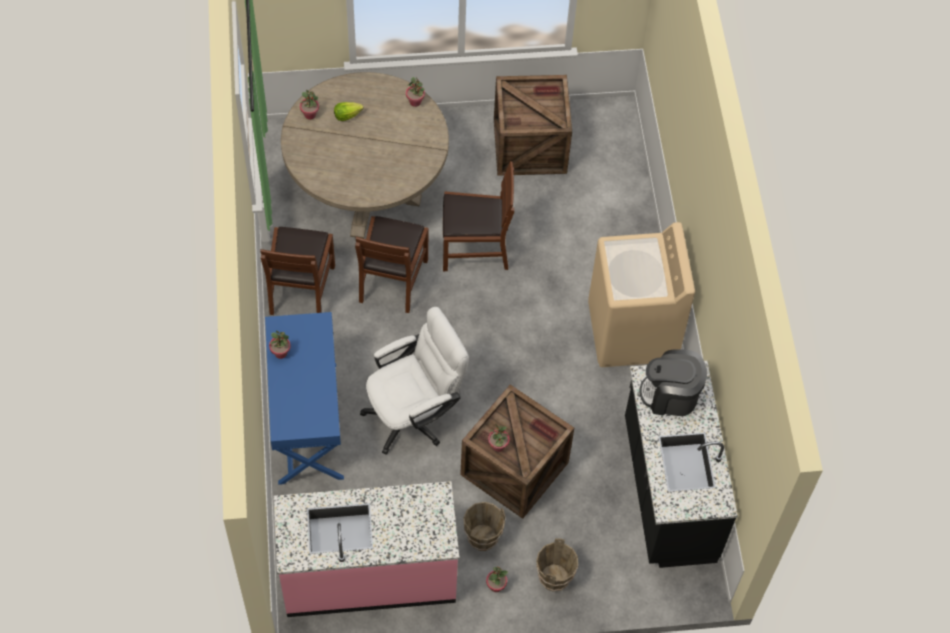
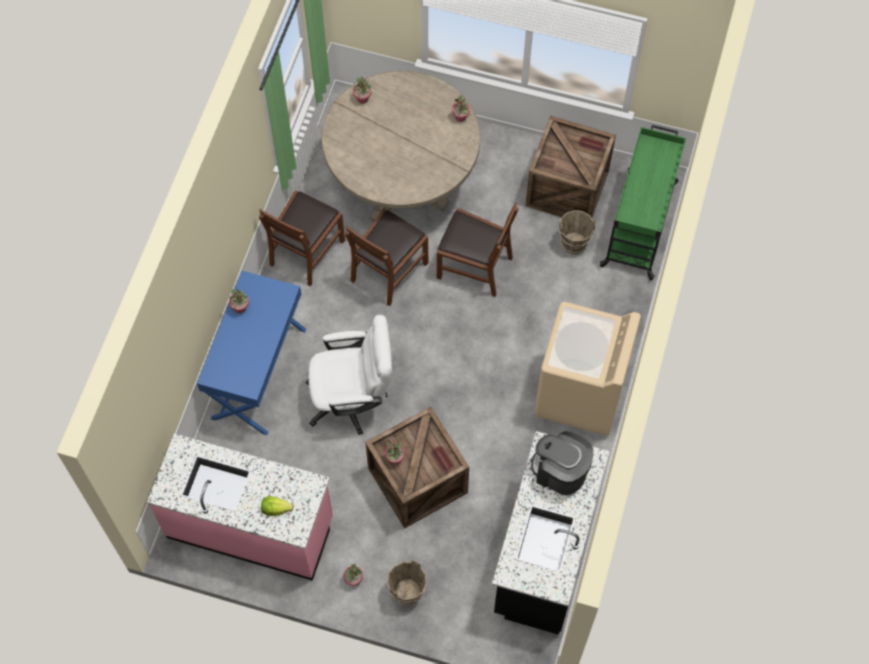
camera: 25 degrees right, 5 degrees up
lettuce [334,102,363,121] -> lettuce moved to [261,496,293,516]
brown bucket [463,502,505,551] -> brown bucket moved to [559,210,596,254]
none -> green cart [599,125,686,280]

